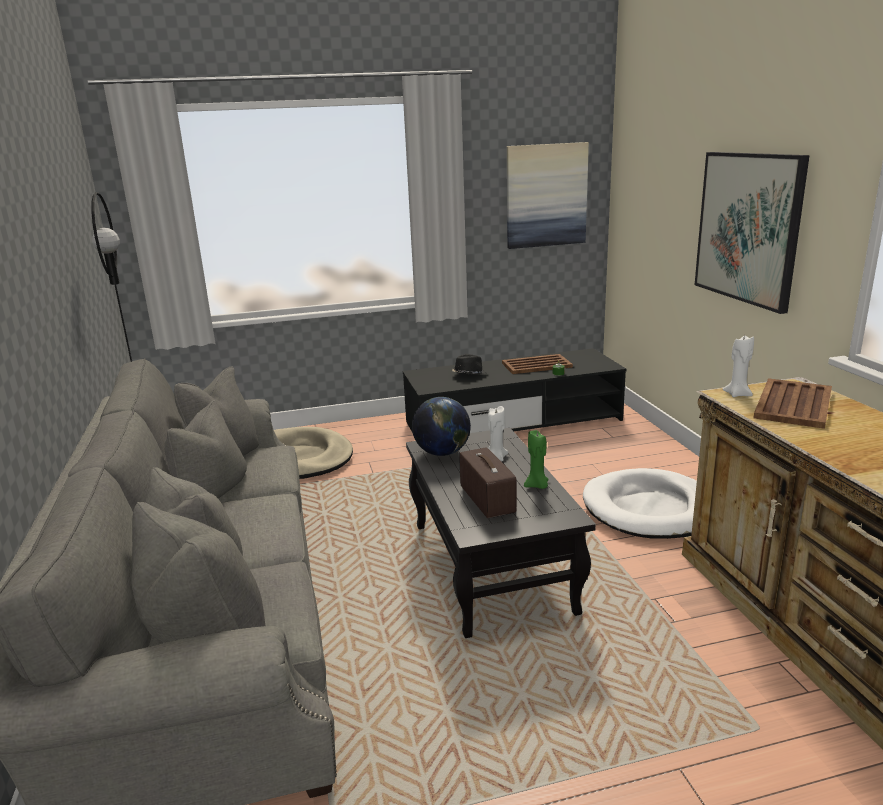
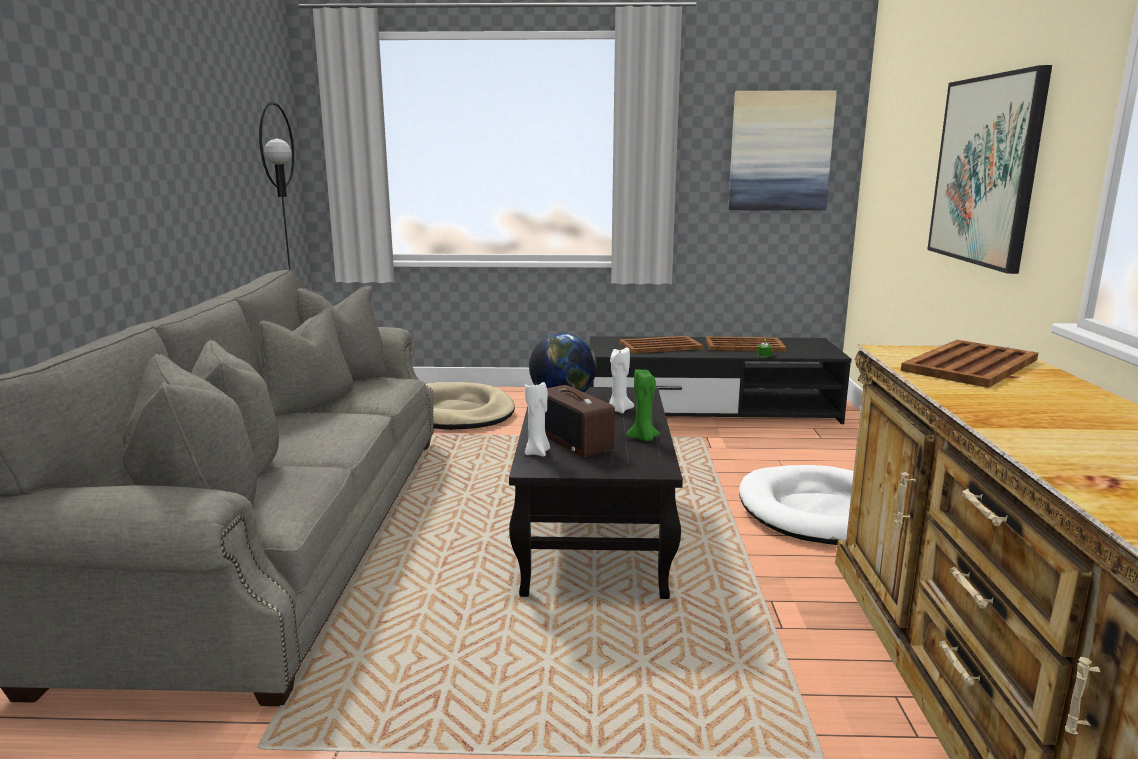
camera: 15 degrees right, 5 degrees down
black hat [452,354,486,374] -> brown tray [619,336,703,353]
radio [459,448,517,518] -> radio turned 150 degrees clockwise [545,385,615,457]
white candle [722,336,754,397] -> white candle moved to [525,382,550,456]

